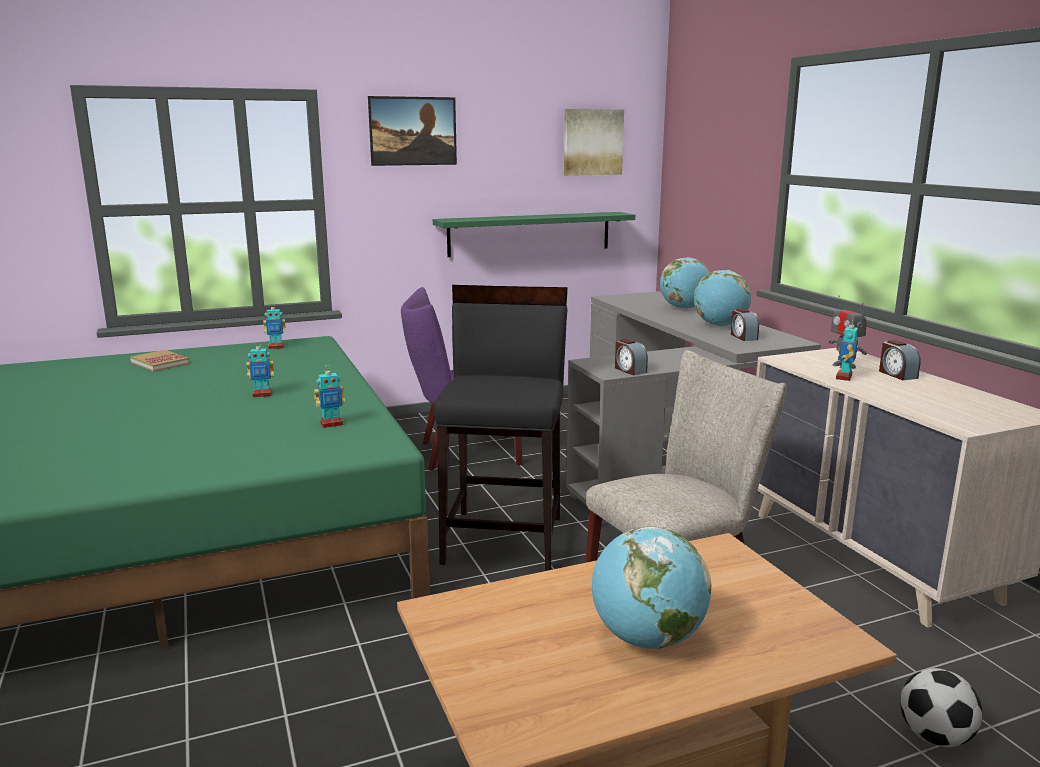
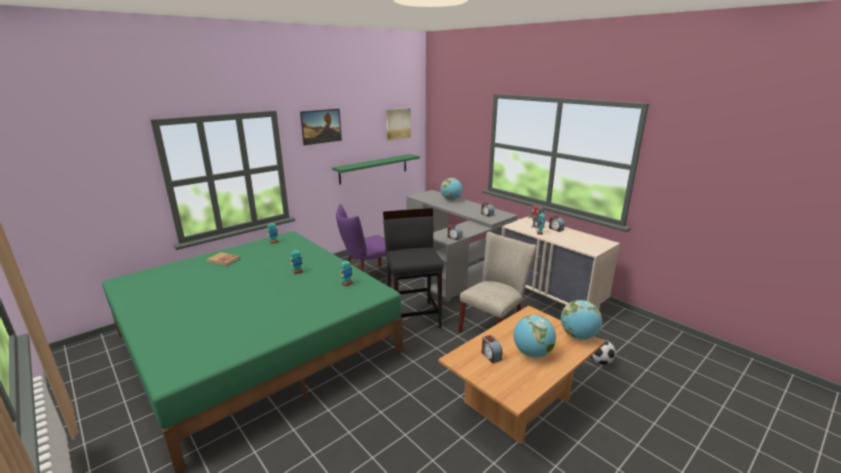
camera: 20 degrees left, 5 degrees up
globe [694,270,751,326] -> globe moved to [561,300,602,340]
none -> alarm clock [482,335,502,364]

